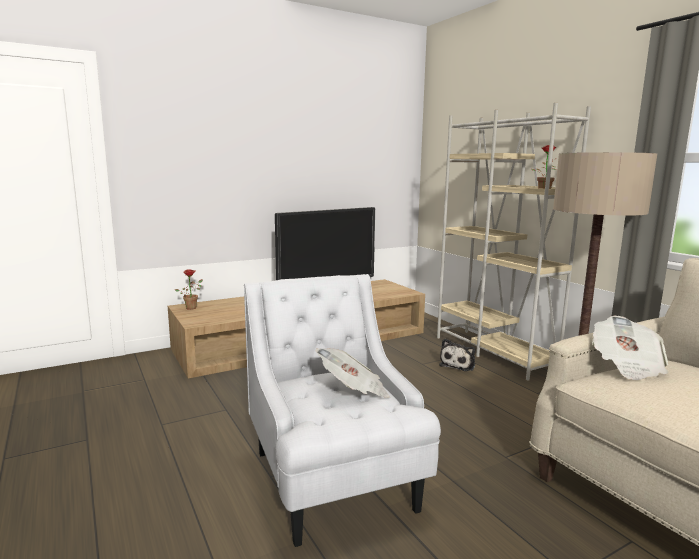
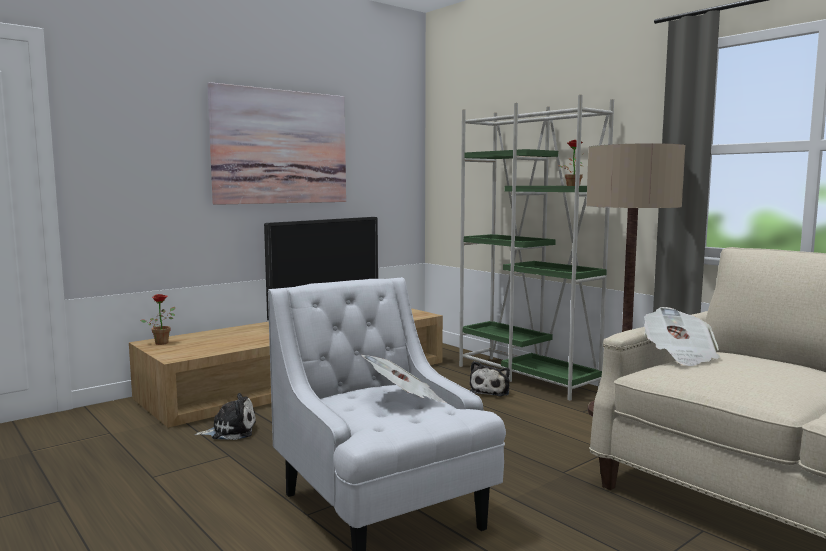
camera: 10 degrees left, 5 degrees down
beige bookcase [437,103,591,381] -> green bookcase [459,95,614,401]
none -> plush toy [194,393,256,440]
none -> picture [207,82,346,205]

